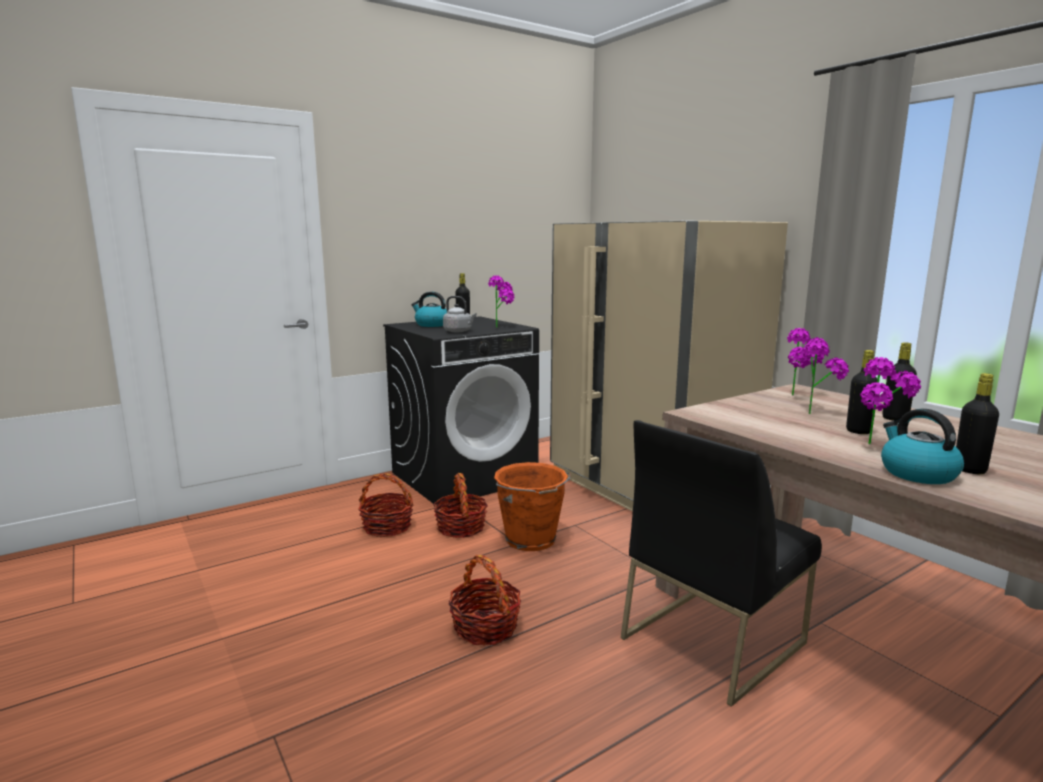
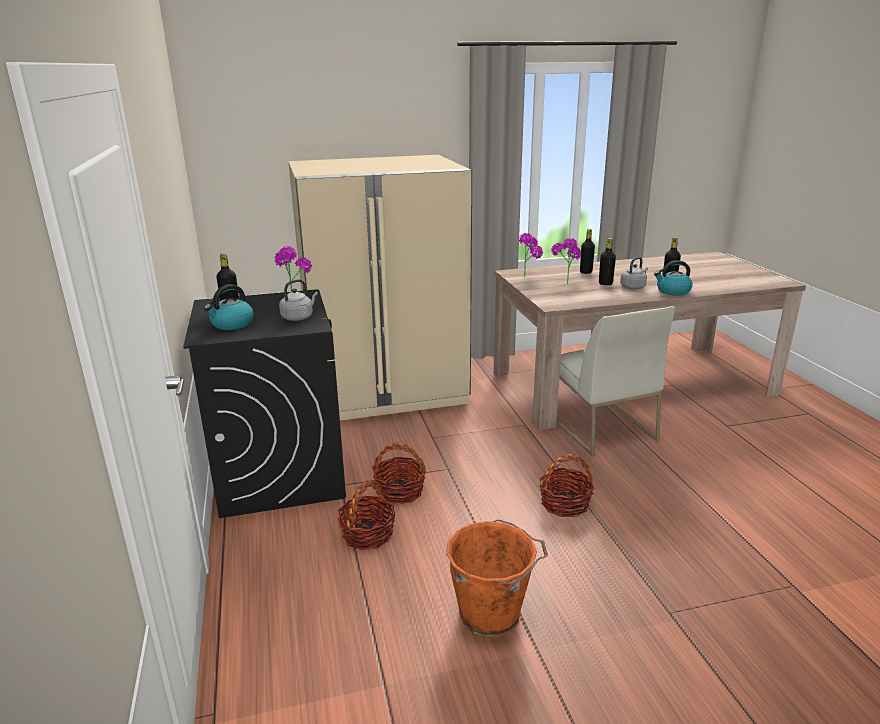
camera: 70 degrees left, 10 degrees up
orange bucket [494,462,571,551] -> orange bucket moved to [446,519,548,638]
black chair [621,420,822,707] -> white chair [556,306,675,456]
potted plant [860,357,921,444] -> grey kettle [620,257,648,289]

